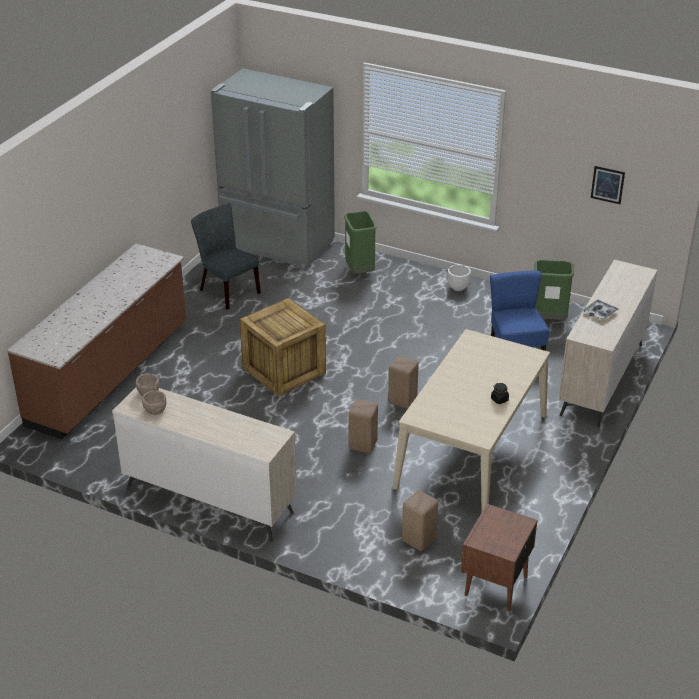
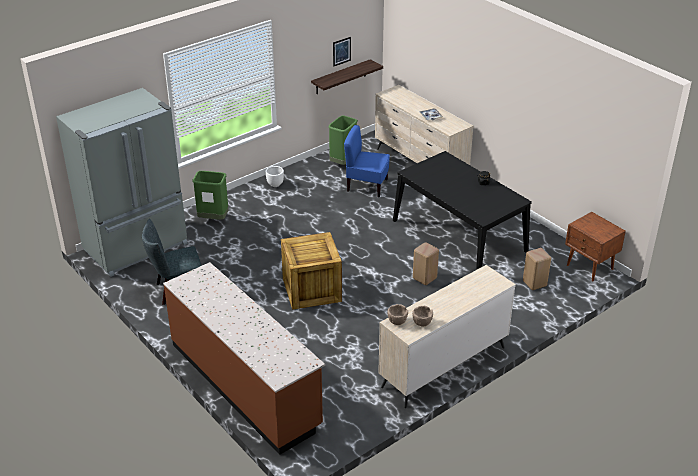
camera: 65 degrees left, 0 degrees up
beige stool [388,356,419,409] -> none
beige dining table [393,329,550,511] -> black dining table [393,151,532,270]
none -> shelf [311,59,383,94]

